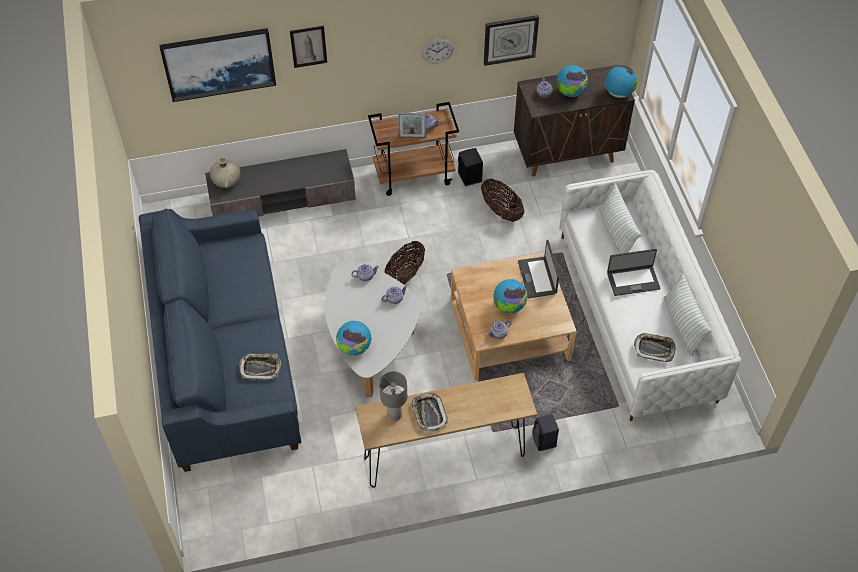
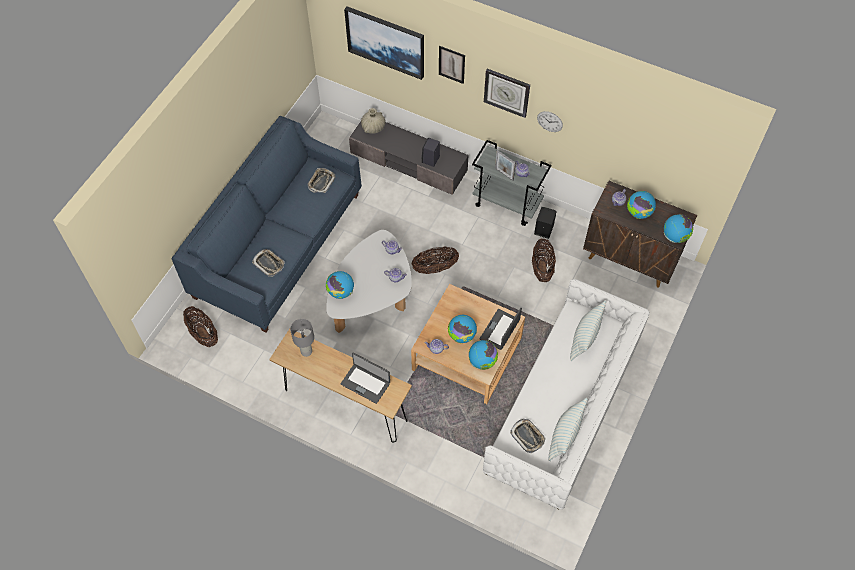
camera: 40 degrees right, 5 degrees up
brown cart [368,102,459,196] -> grey cart [472,140,552,226]
tray [410,393,448,432] -> tray moved to [307,168,336,193]
wall clock [484,15,539,66] -> wall clock moved to [484,69,530,118]
black speaker [532,414,559,451] -> black speaker moved to [421,138,440,167]
laptop [607,249,660,296] -> laptop moved to [341,352,390,404]
none -> basket [183,306,218,347]
none -> globe [469,340,498,370]

